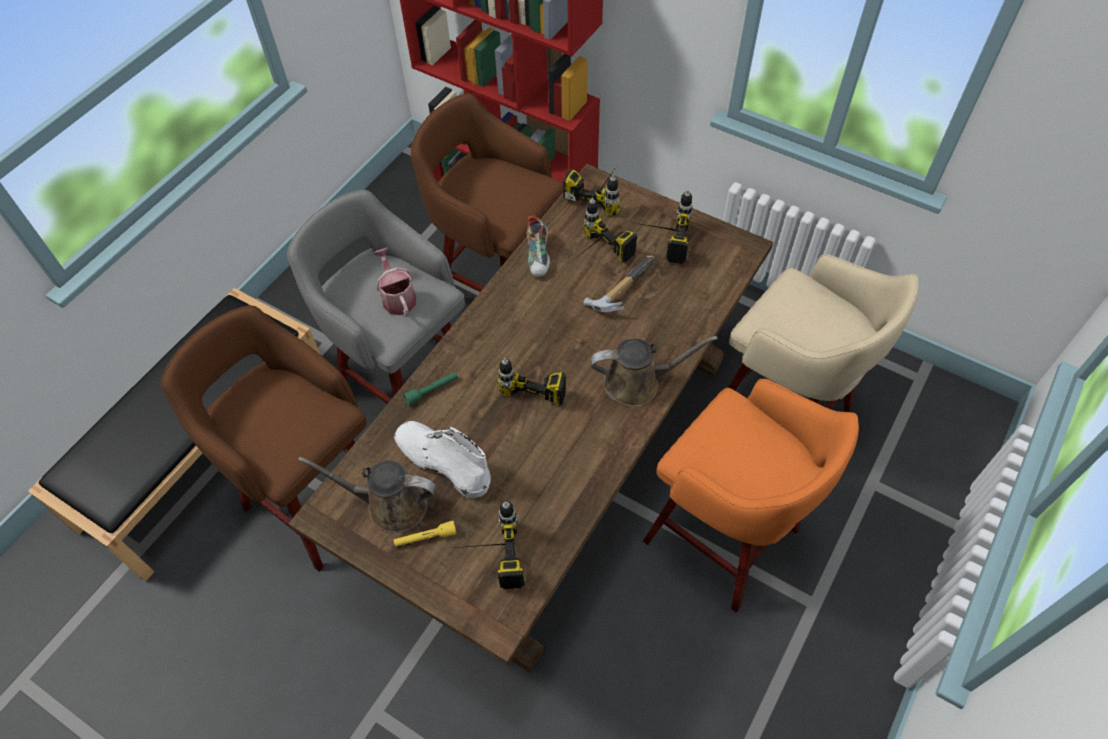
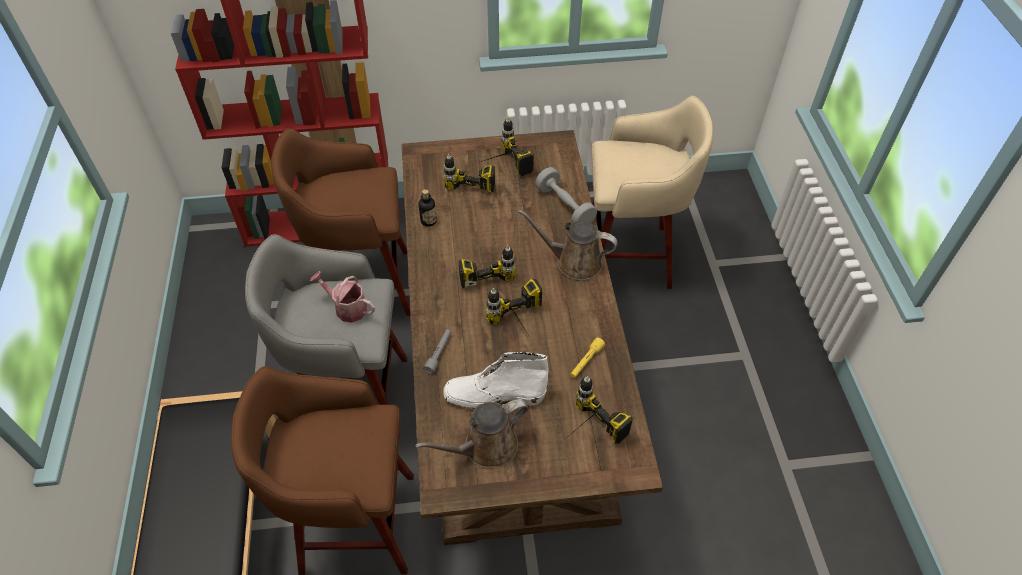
camera: 40 degrees left, 5 degrees down
yellow flashlight [394,521,457,547] -> yellow flashlight moved to [570,337,605,378]
green flashlight [403,372,458,406] -> grey flashlight [423,329,451,374]
shoe [527,216,550,278] -> bottle [419,189,437,227]
power drill [563,167,620,217] -> power drill moved to [458,241,516,288]
hammer [583,255,655,312] -> none
brown watering can [591,336,718,407] -> brown watering can turned 120 degrees counterclockwise [518,209,618,281]
orange stool [643,379,859,613] -> none
none -> grey dumbbell [535,167,597,223]

